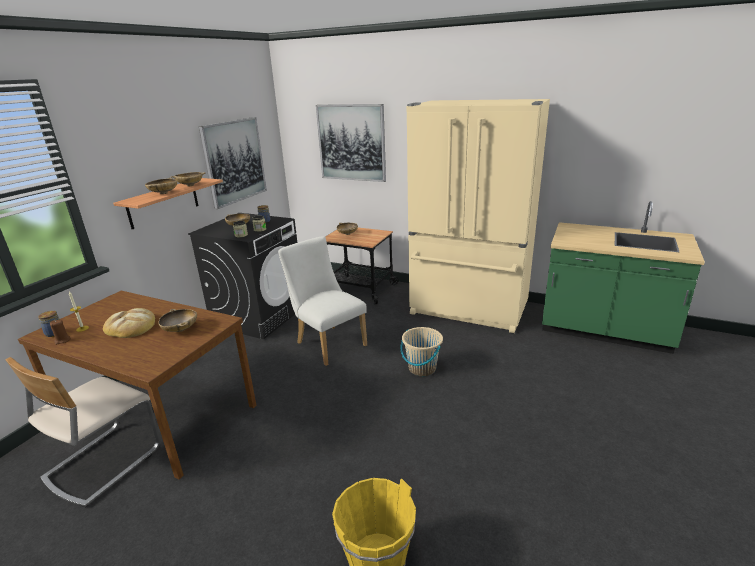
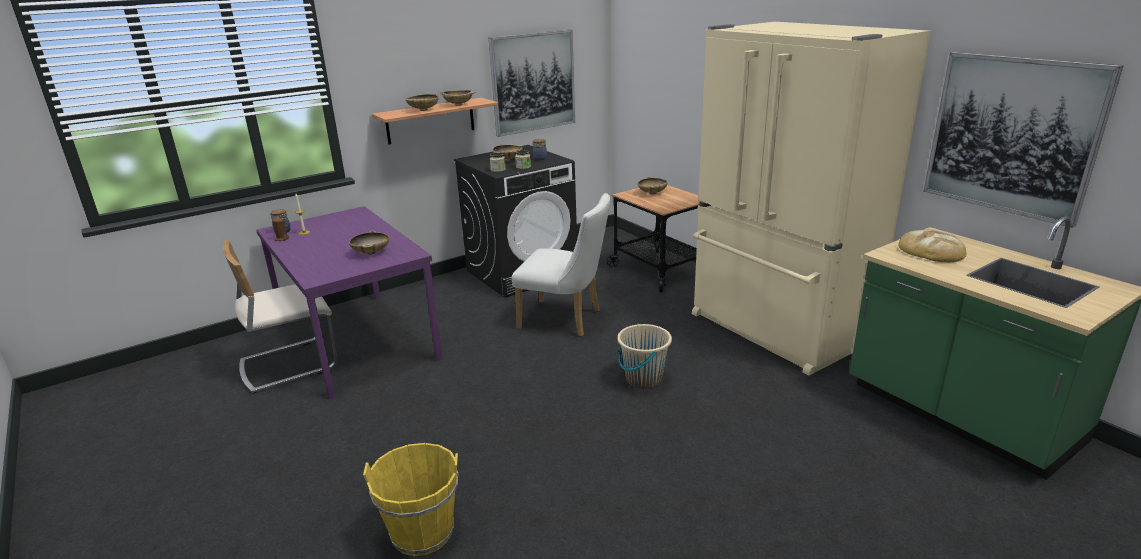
camera: 30 degrees right, 0 degrees up
brown dining table [18,291,256,479] -> purple dining table [256,206,443,399]
bread [103,308,155,338] -> bread moved to [899,230,967,262]
white chair [278,237,367,366] -> white chair turned 120 degrees clockwise [512,193,610,337]
picture [316,104,386,182] -> picture moved to [923,52,1123,228]

